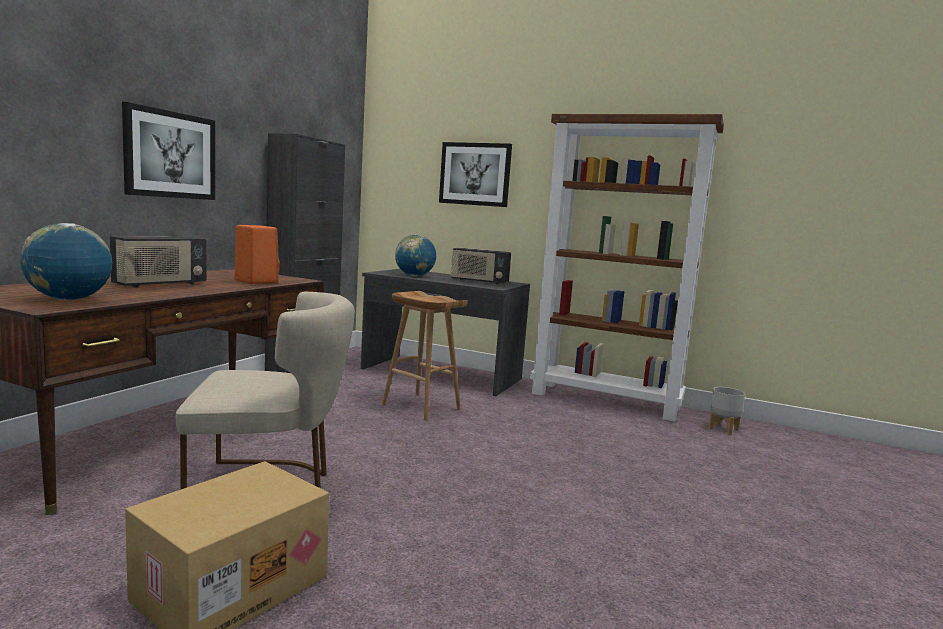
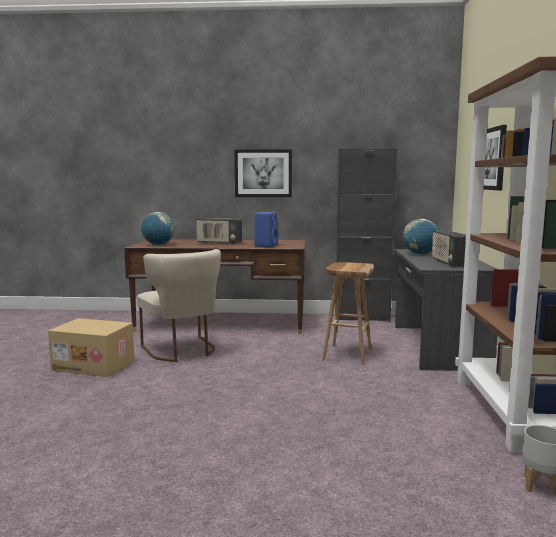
camera: 70 degrees right, 0 degrees up
orange speaker [235,225,280,284] -> blue speaker [255,212,278,247]

